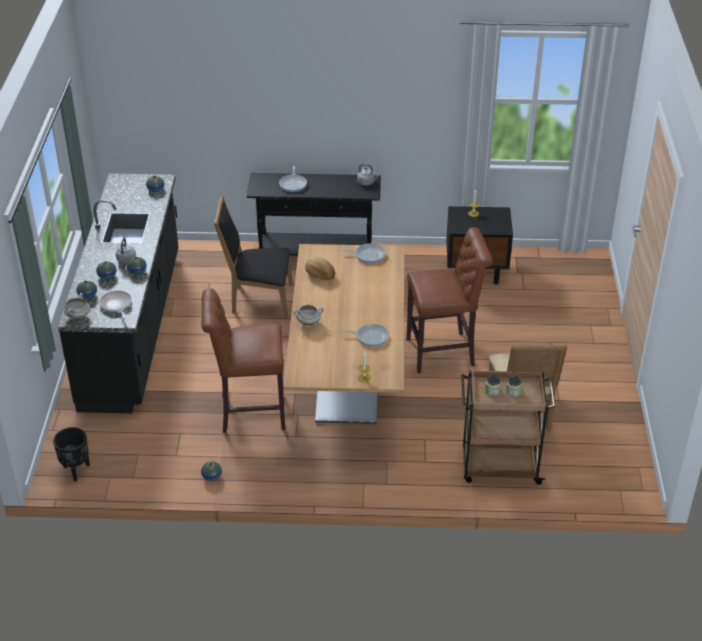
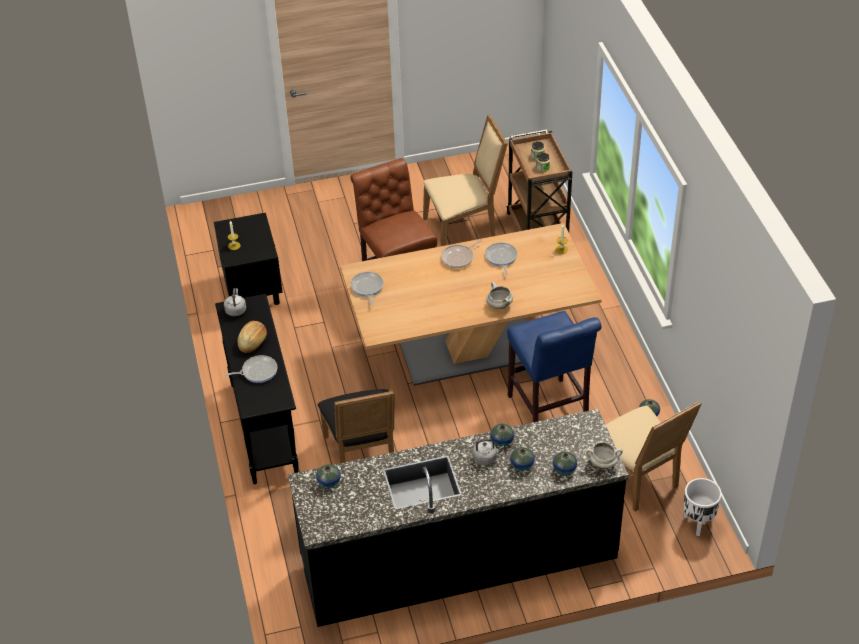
camera: 105 degrees left, 5 degrees up
black planter [53,427,90,481] -> white planter [684,478,722,536]
frying pan [100,291,132,319] -> frying pan moved to [441,239,482,268]
brown stool [201,288,285,433] -> blue stool [507,311,602,422]
bread [305,257,335,280] -> bread moved to [237,321,267,353]
none -> beige chair [606,401,702,511]

